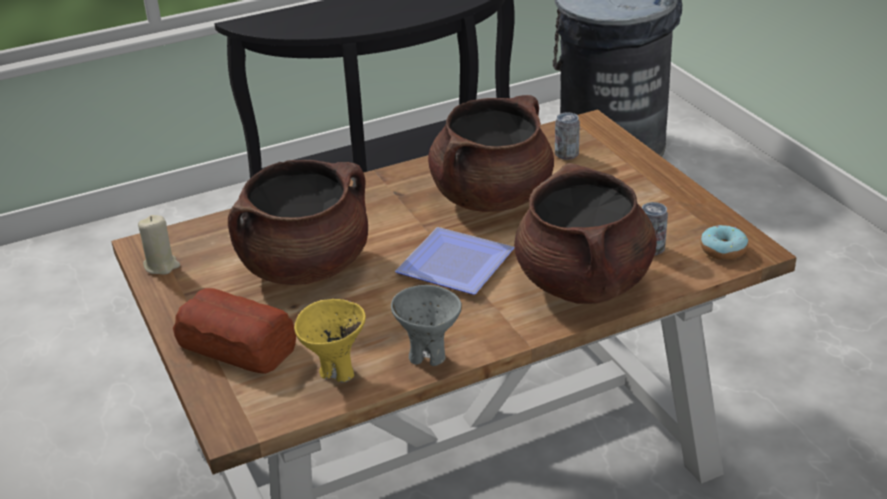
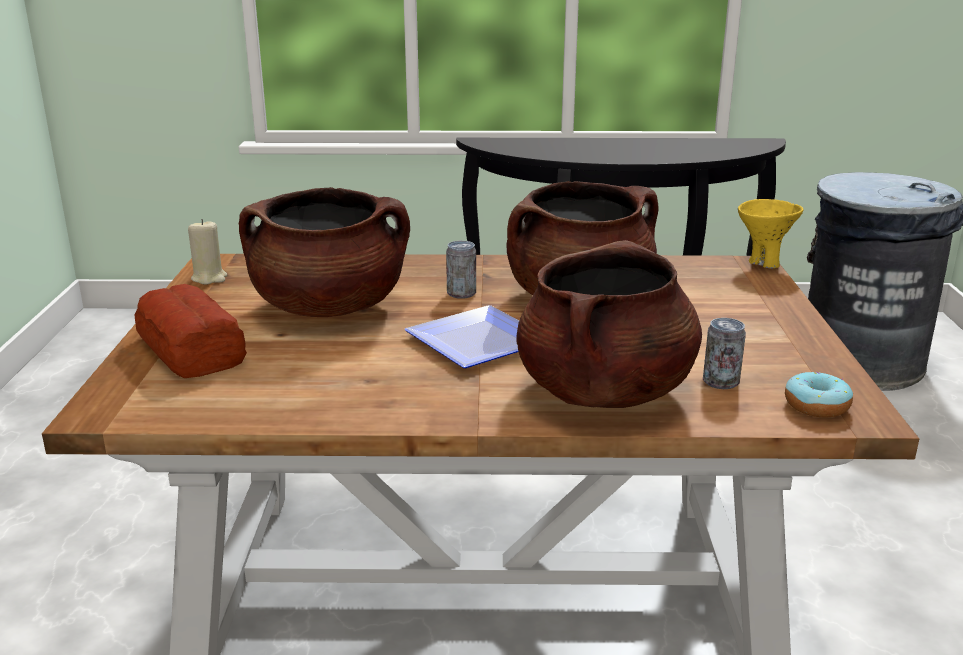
camera: 25 degrees right, 10 degrees down
yellow bowl [294,299,366,382] -> yellow bowl moved to [738,199,803,269]
grey bowl [391,285,462,366] -> none
can [555,112,580,160] -> can moved to [446,241,476,299]

